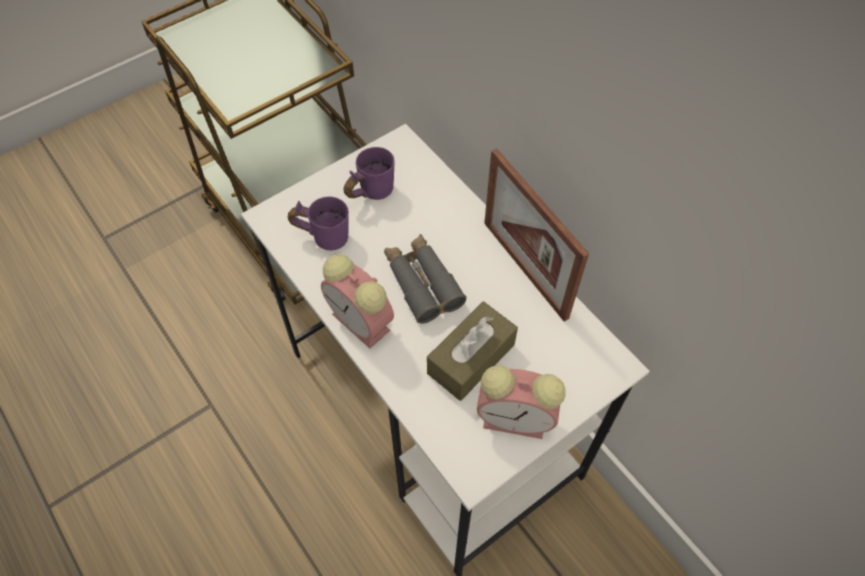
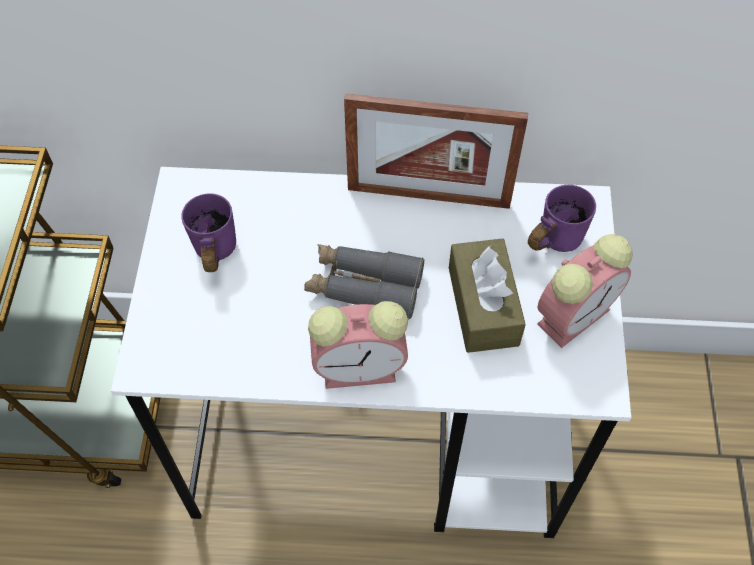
camera: 50 degrees left, 0 degrees up
purple mug [288,197,349,250] -> purple mug moved to [528,185,596,252]

